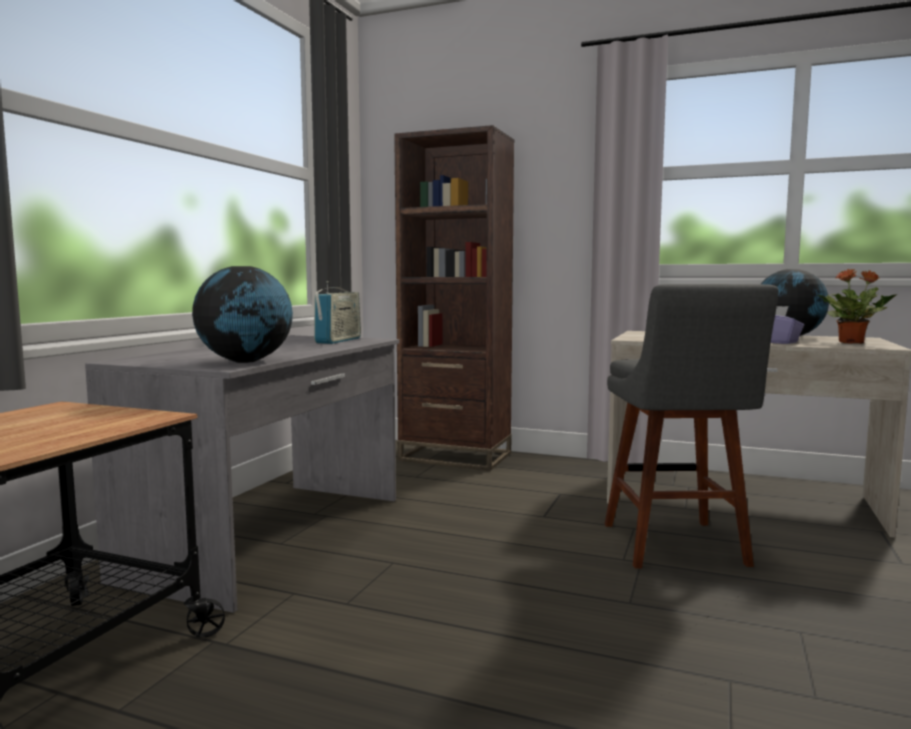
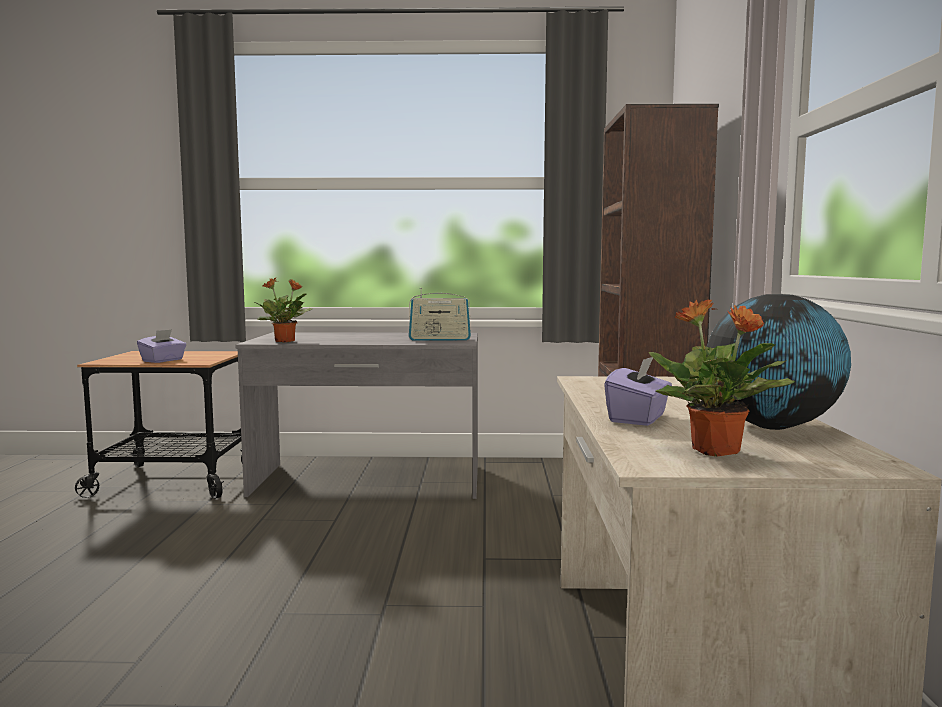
camera: 70 degrees right, 0 degrees up
globe [192,266,293,363] -> potted plant [255,278,313,342]
grey stool [605,284,779,569] -> none
none -> purple tissue box [137,329,186,363]

